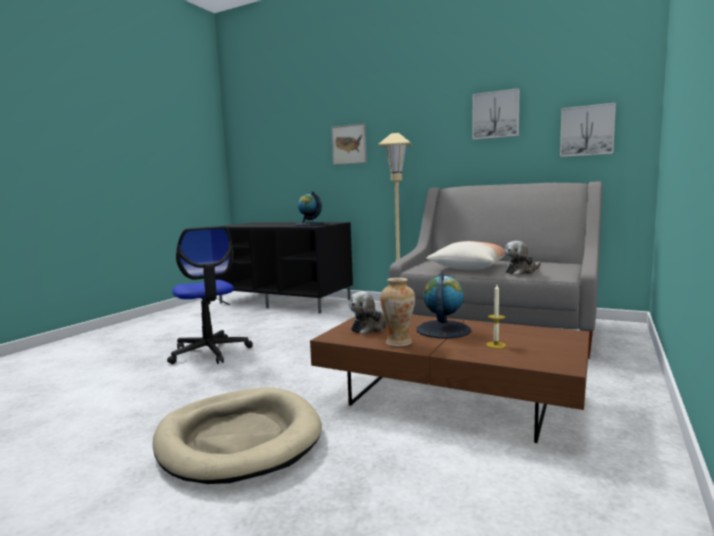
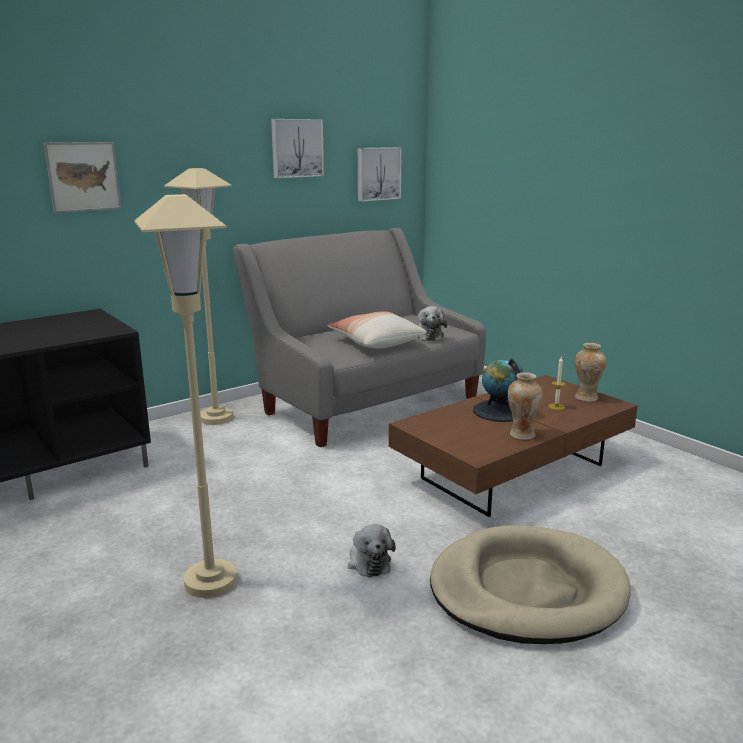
camera: 65 degrees left, 10 degrees up
office chair [167,226,253,364] -> beige floor lamp [134,194,237,598]
globe [295,191,324,226] -> none
plush toy [349,292,387,335] -> plush toy moved to [348,524,396,578]
none -> vase [575,343,606,402]

